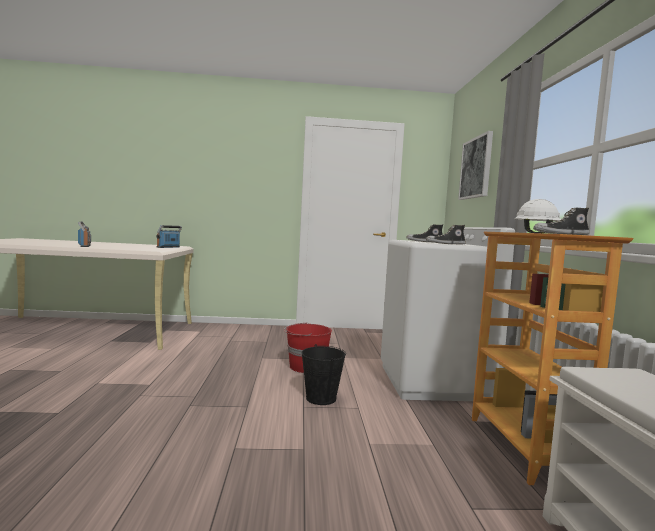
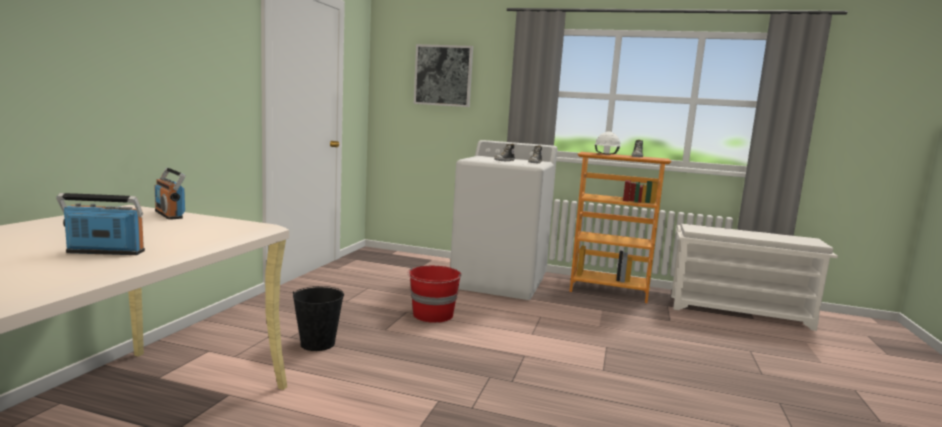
camera: 70 degrees left, 5 degrees up
black bucket [302,344,346,405] -> black bucket moved to [293,286,344,351]

